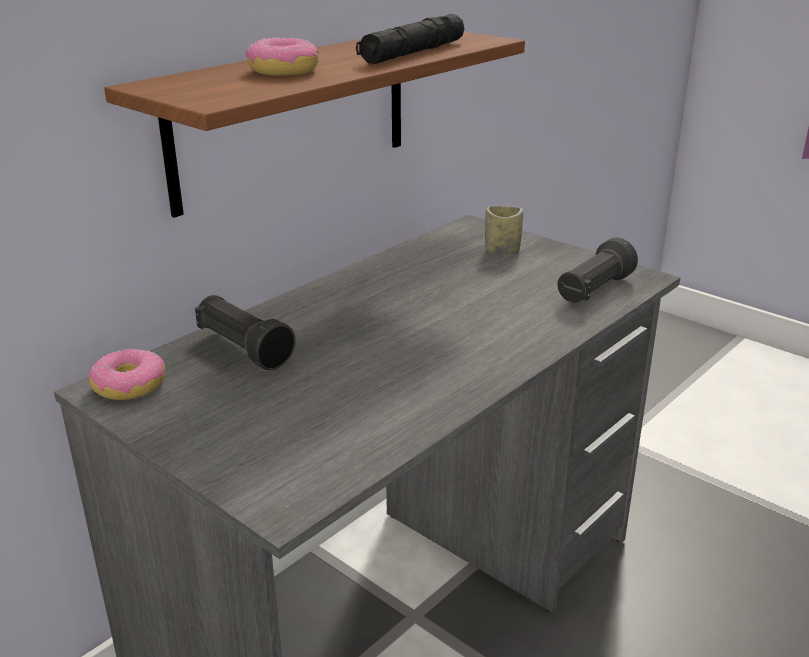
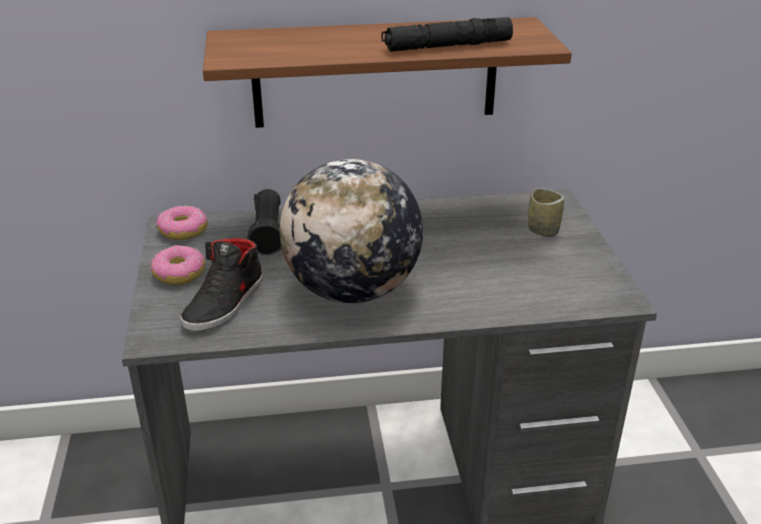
camera: 40 degrees right, 5 degrees up
donut [246,37,319,76] -> donut moved to [151,245,205,285]
black flashlight [558,238,638,303] -> none
none -> black shoe [180,238,263,331]
none -> globe [279,159,423,303]

